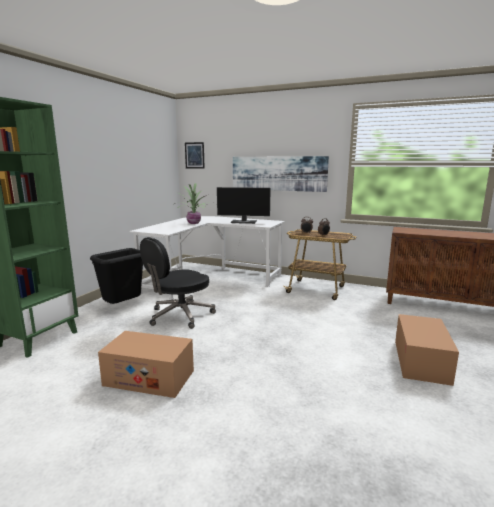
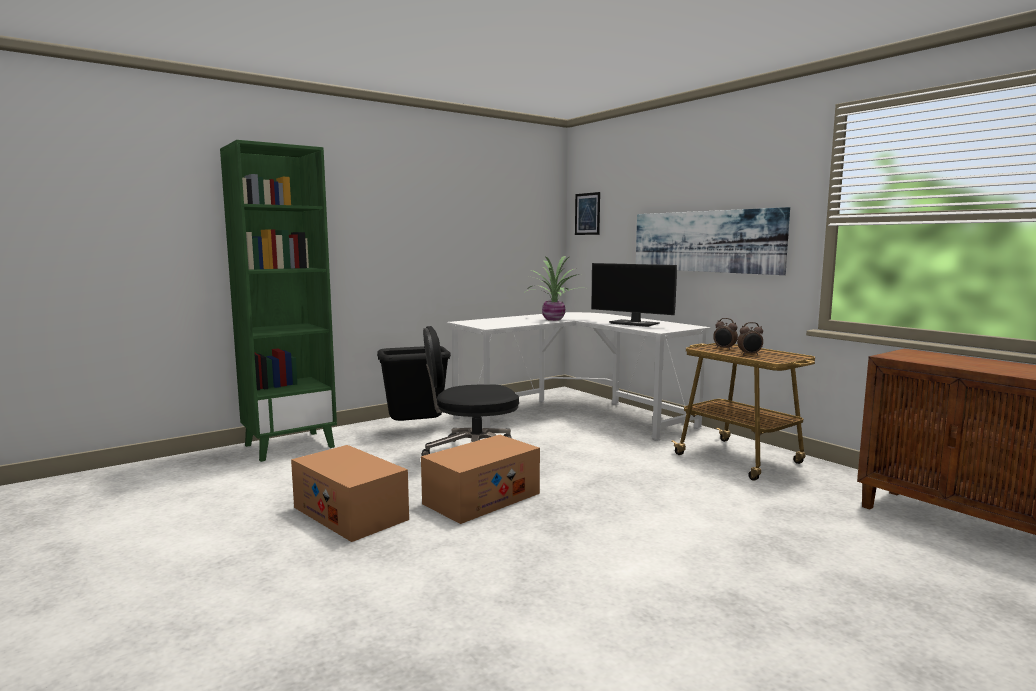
camera: 30 degrees right, 5 degrees down
cardboard box [395,314,459,386] -> cardboard box moved to [421,435,540,524]

